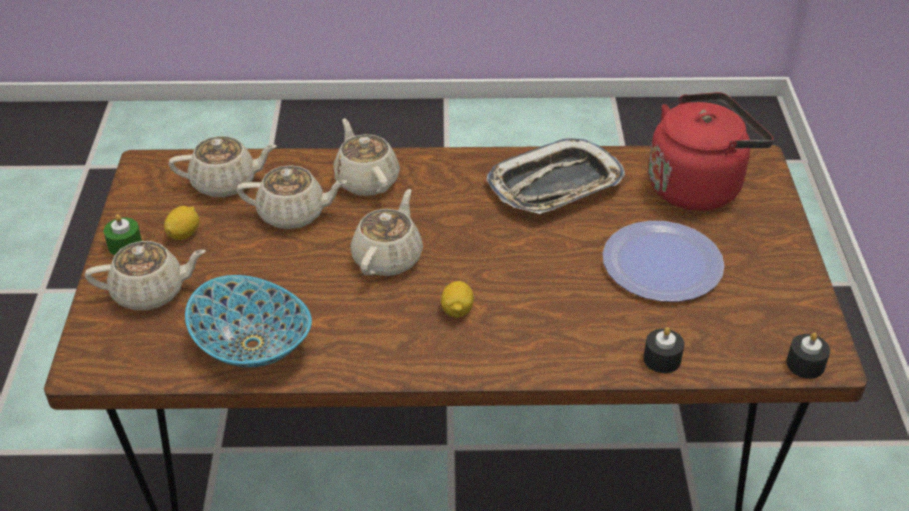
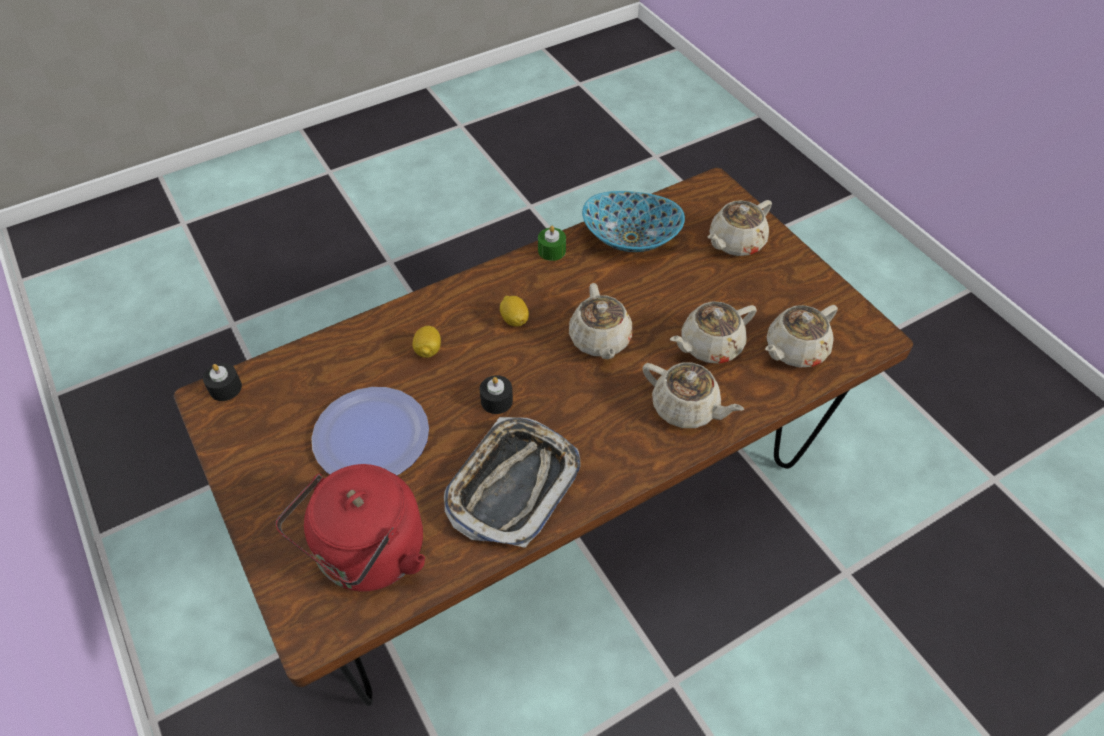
camera: 150 degrees right, 10 degrees up
green candle [104,214,142,255] -> green candle moved to [538,226,566,261]
lemon [164,206,199,240] -> lemon moved to [413,326,441,358]
black candle [644,327,684,373] -> black candle moved to [480,375,513,414]

